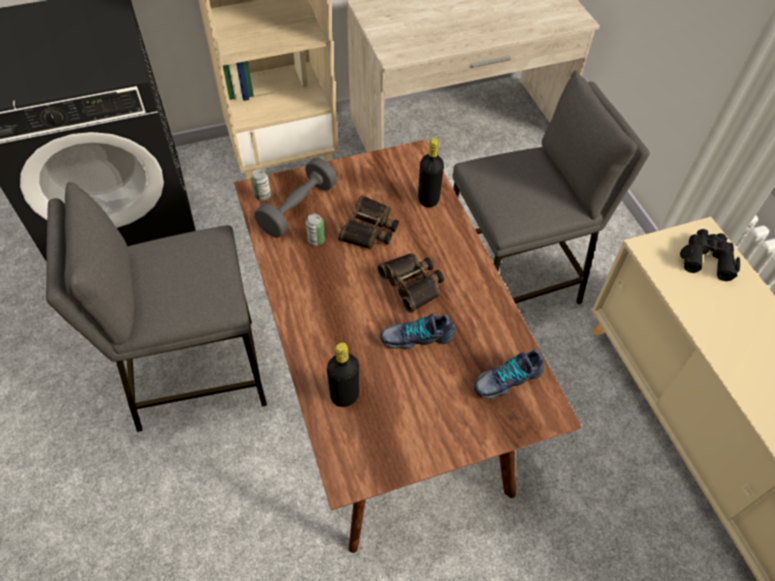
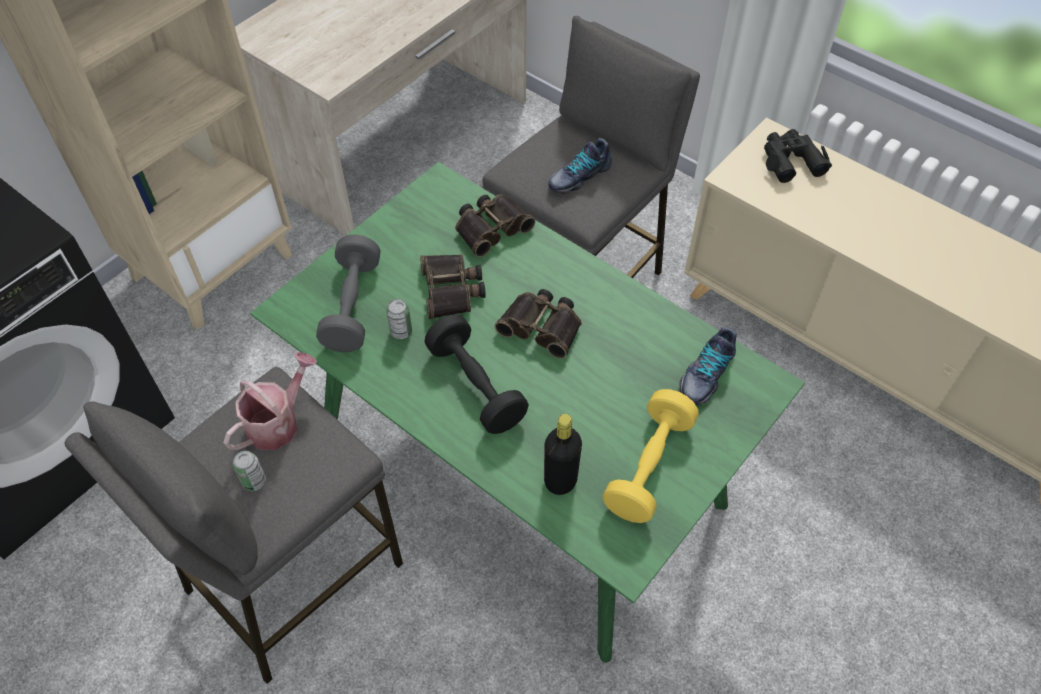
camera: 30 degrees left, 0 degrees up
brown dining table [234,139,582,553] -> green dining table [250,162,805,663]
can [251,169,271,201] -> can moved to [233,451,266,491]
shoe [380,313,455,349] -> shoe moved to [548,138,612,194]
black bottle [418,138,444,207] -> binoculars [455,194,535,257]
none -> watering can [223,352,317,450]
none -> black dumbbell [424,315,529,434]
none -> yellow dumbbell [602,389,699,523]

